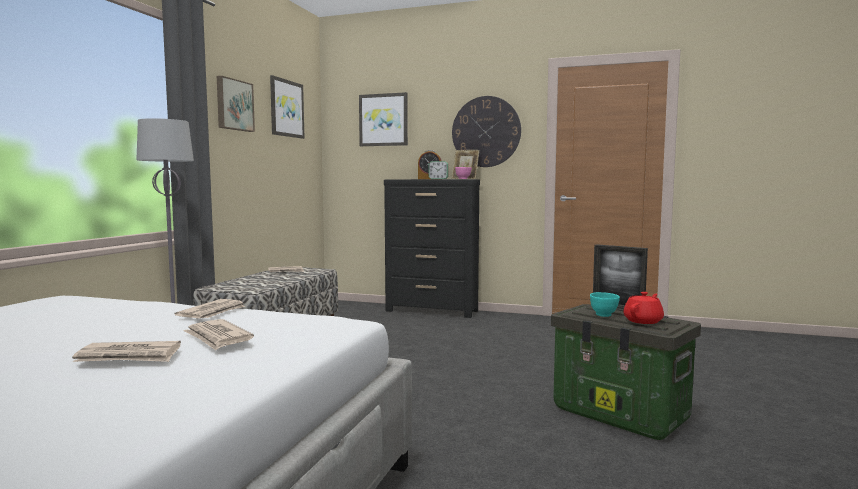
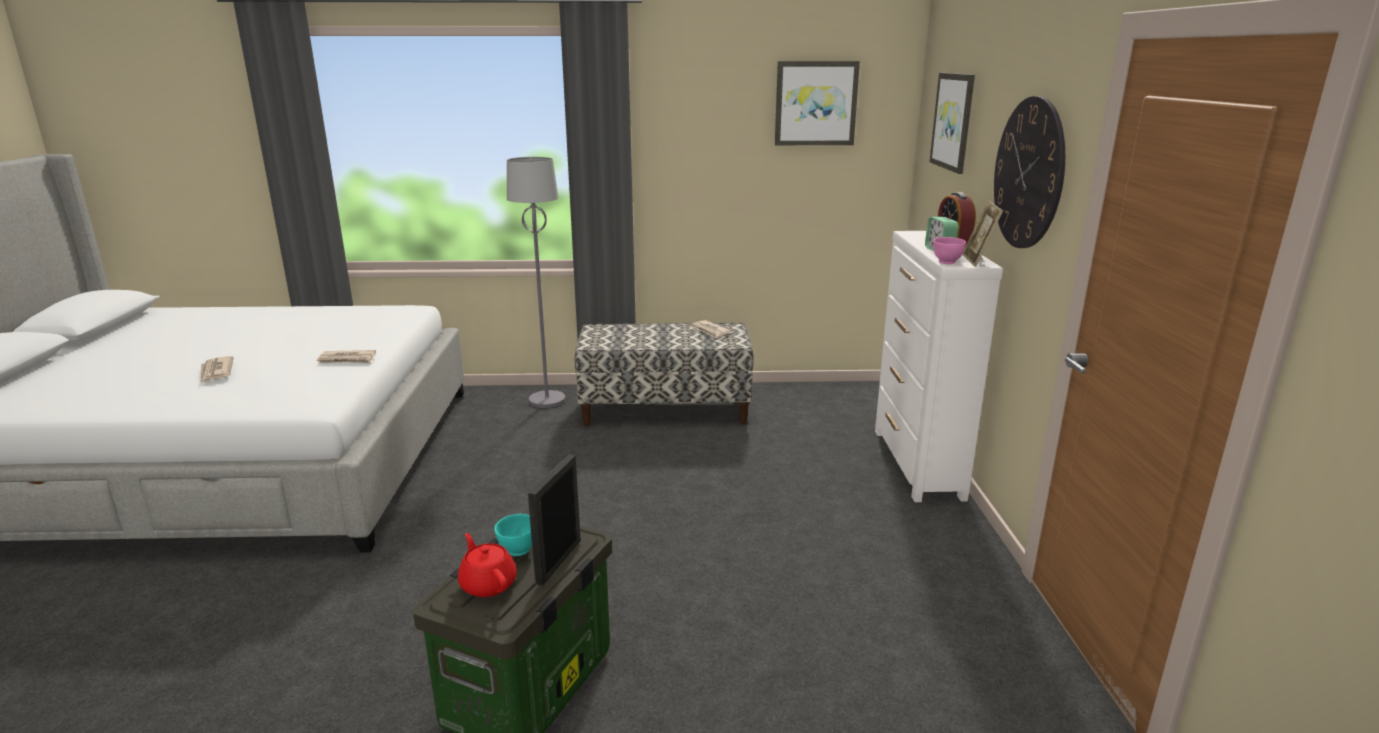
camera: 70 degrees right, 15 degrees up
newspaper [183,319,254,350] -> none
picture [217,76,255,132] -> none
black dresser [384,179,480,318] -> white dresser [875,231,1003,502]
red teapot [623,292,664,324] -> red teapot turned 150 degrees counterclockwise [458,533,517,597]

